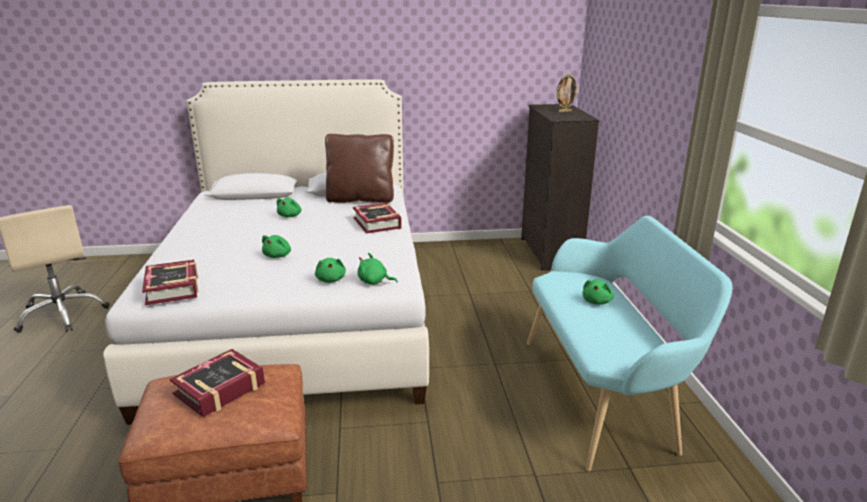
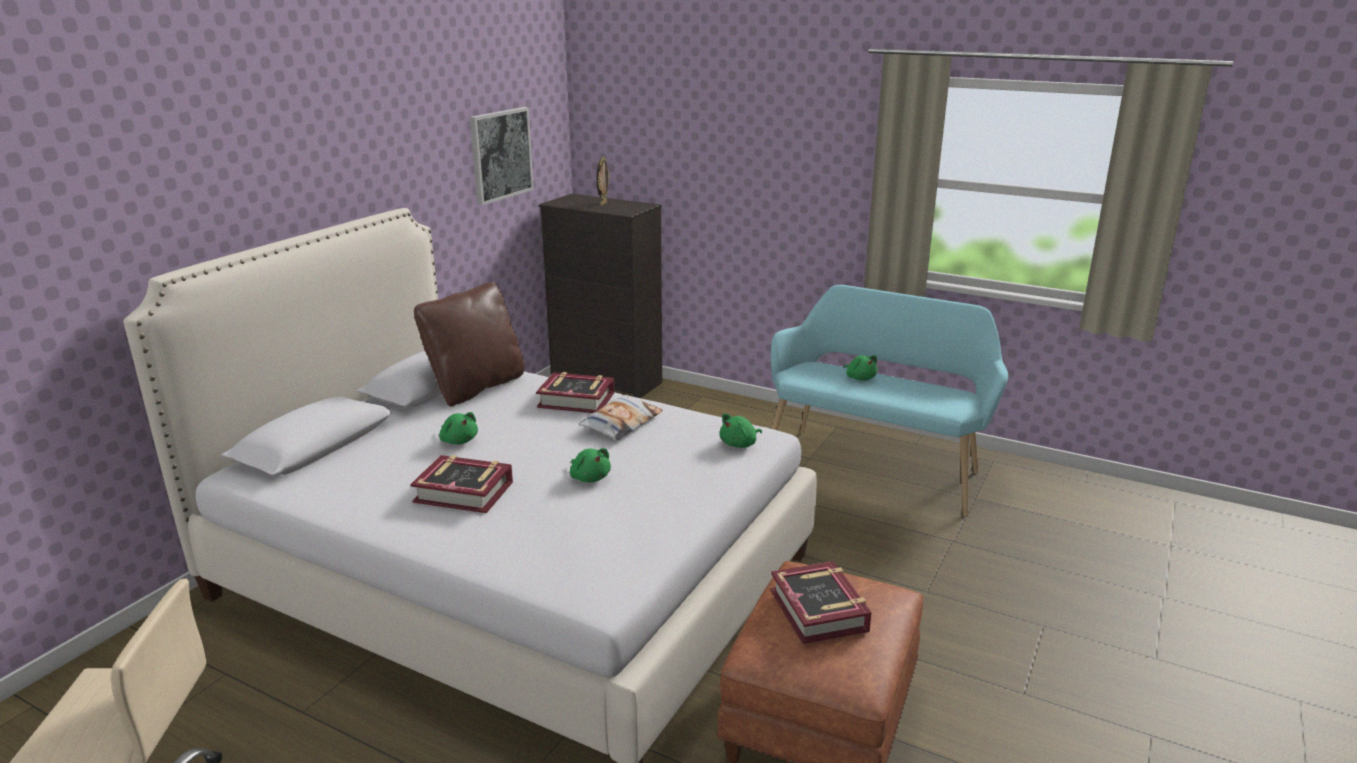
camera: 55 degrees left, 0 degrees up
book [142,260,199,306] -> book moved to [410,455,513,513]
green plush toy [315,258,346,283] -> none
none -> picture [470,107,534,205]
none -> pillow [578,395,663,440]

